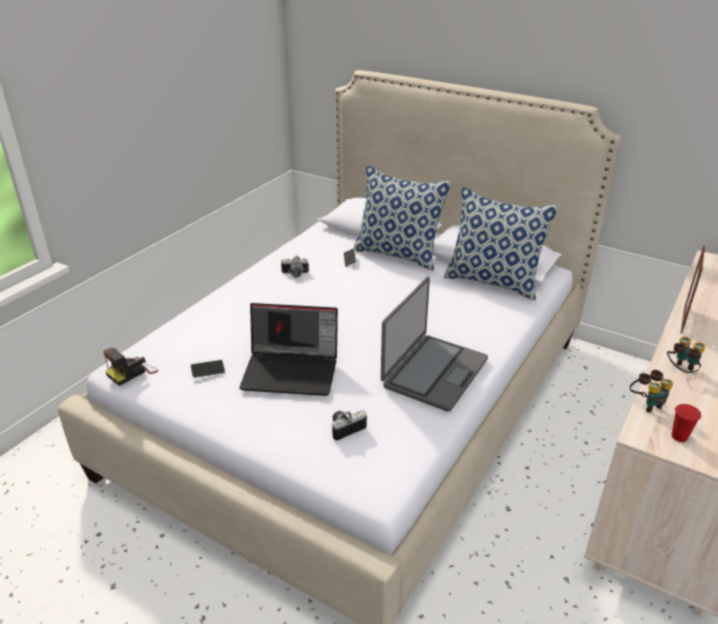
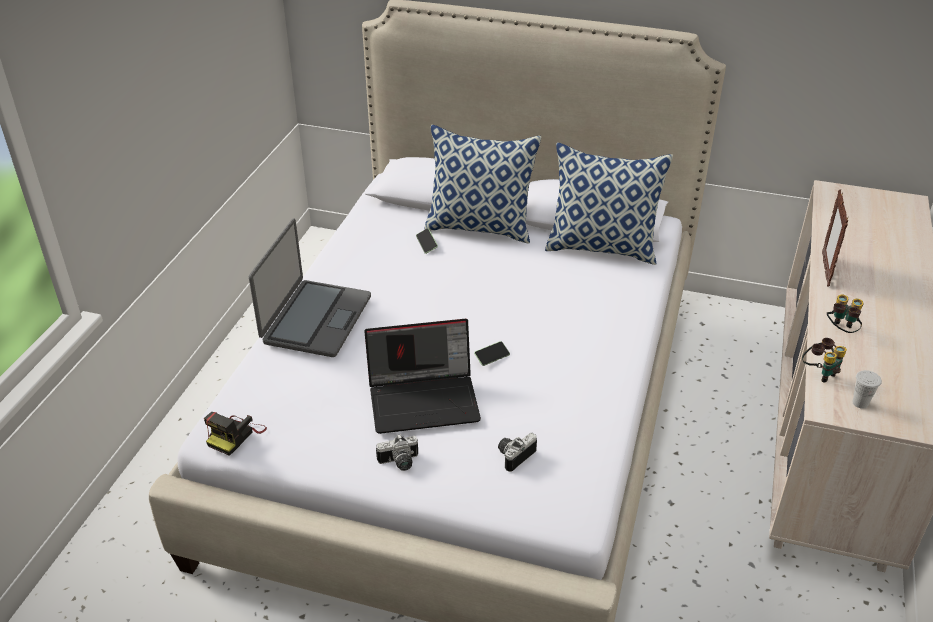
camera: 15 degrees left, 5 degrees up
phone [190,360,225,378] -> phone moved to [474,341,510,366]
camera [281,255,309,278] -> camera moved to [376,434,418,471]
laptop [381,277,488,412] -> laptop moved to [249,218,371,357]
red cup [672,404,701,442] -> white cup [852,370,882,409]

